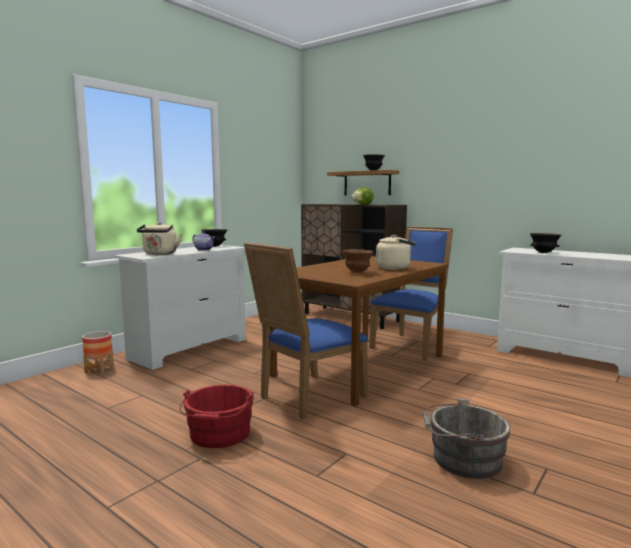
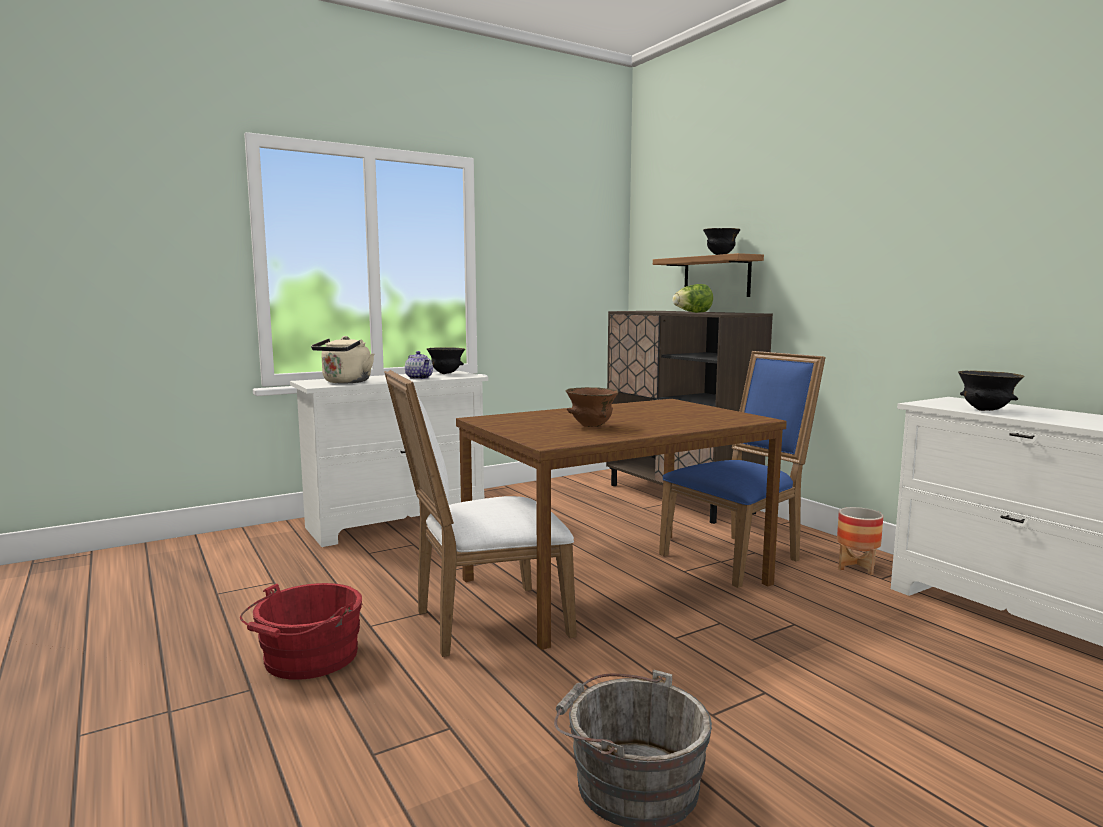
camera: 20 degrees right, 0 degrees up
planter [82,331,114,374] -> planter moved to [837,507,883,575]
blue chair [244,242,368,419] -> white chair [384,370,577,657]
beige kettle [376,235,416,270] -> none

